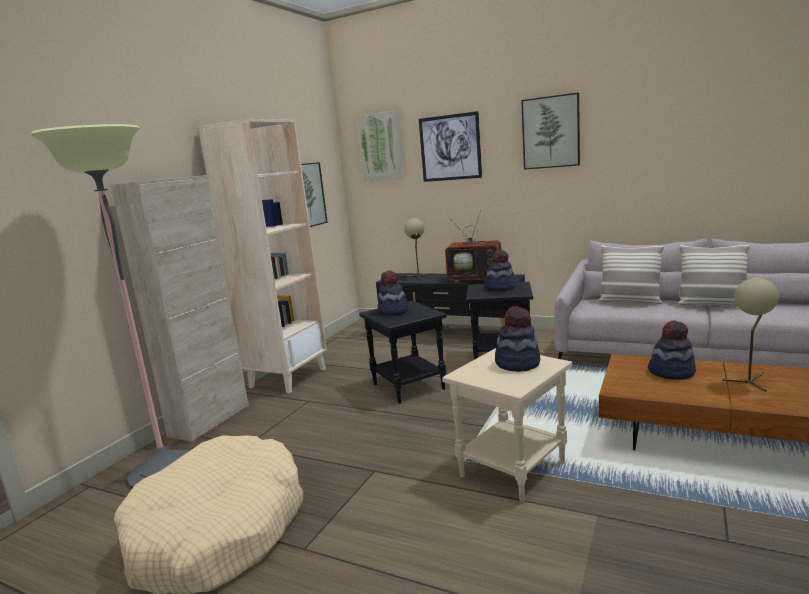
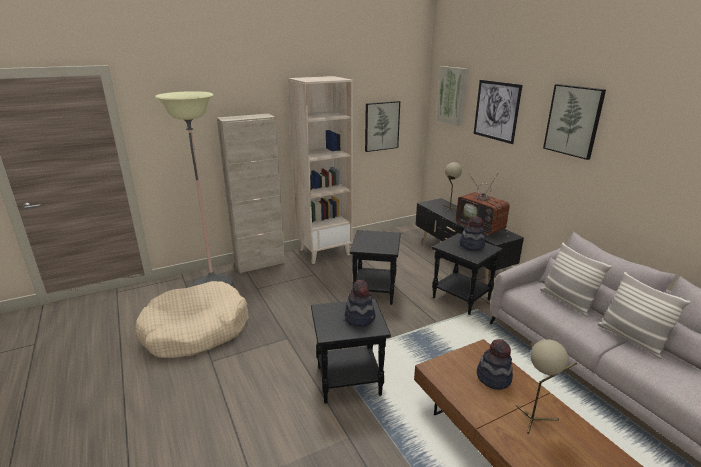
camera: 35 degrees right, 10 degrees up
hat [378,270,408,315] -> none
beige side table [442,348,572,502] -> black side table [311,299,391,403]

